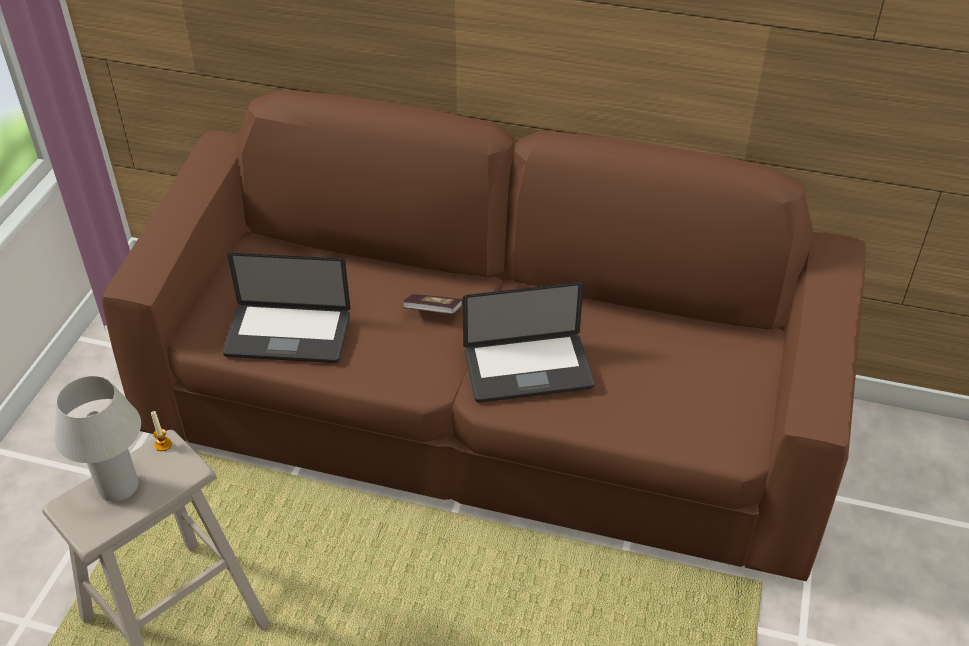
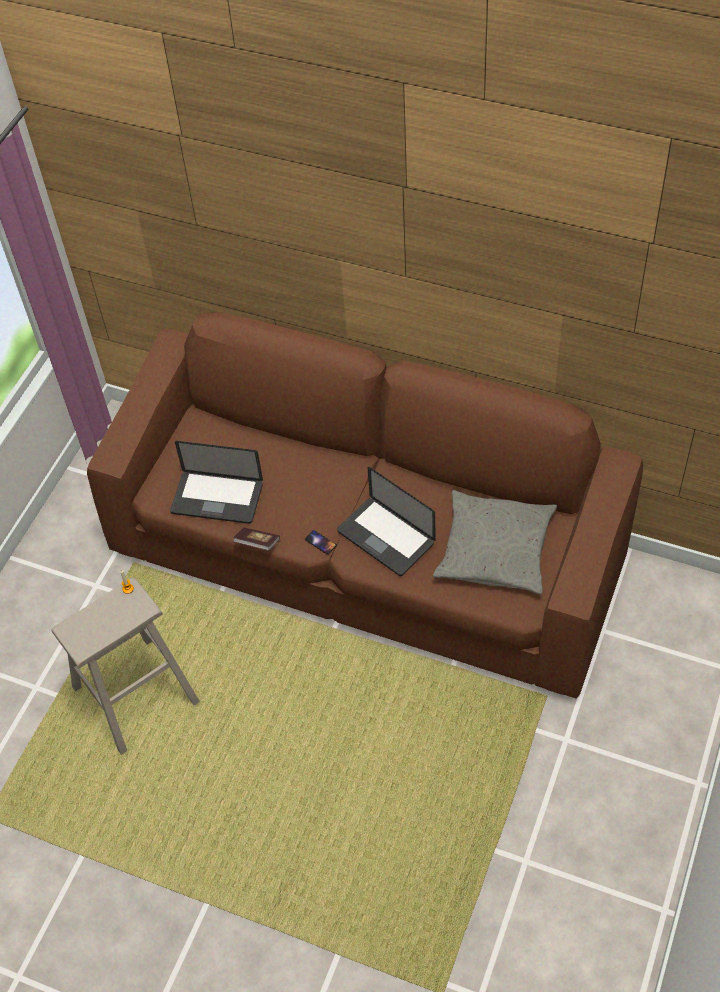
camera: 10 degrees right, 10 degrees up
white table lamp [54,376,141,502] -> none
book [403,294,463,314] -> book moved to [233,528,280,551]
laptop [463,282,595,403] -> laptop turned 45 degrees clockwise [337,467,435,576]
none -> phone [305,530,337,555]
none -> grey pillow [433,490,557,595]

